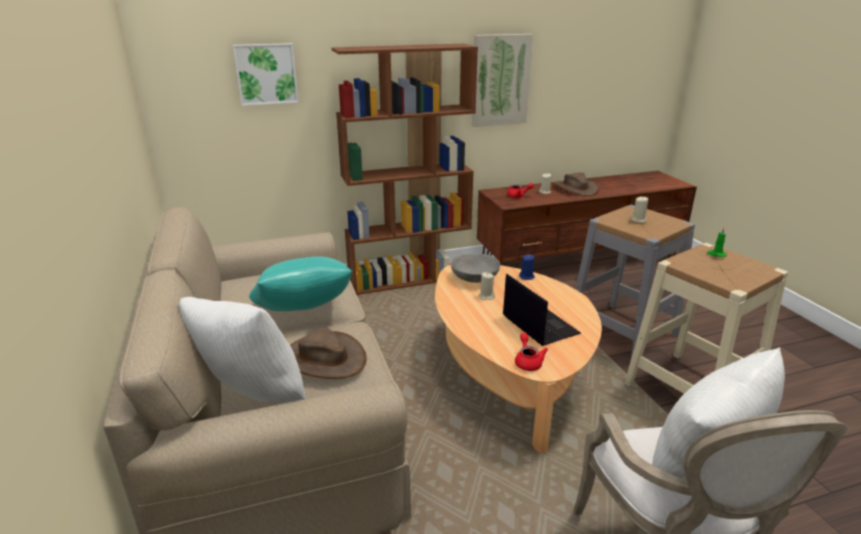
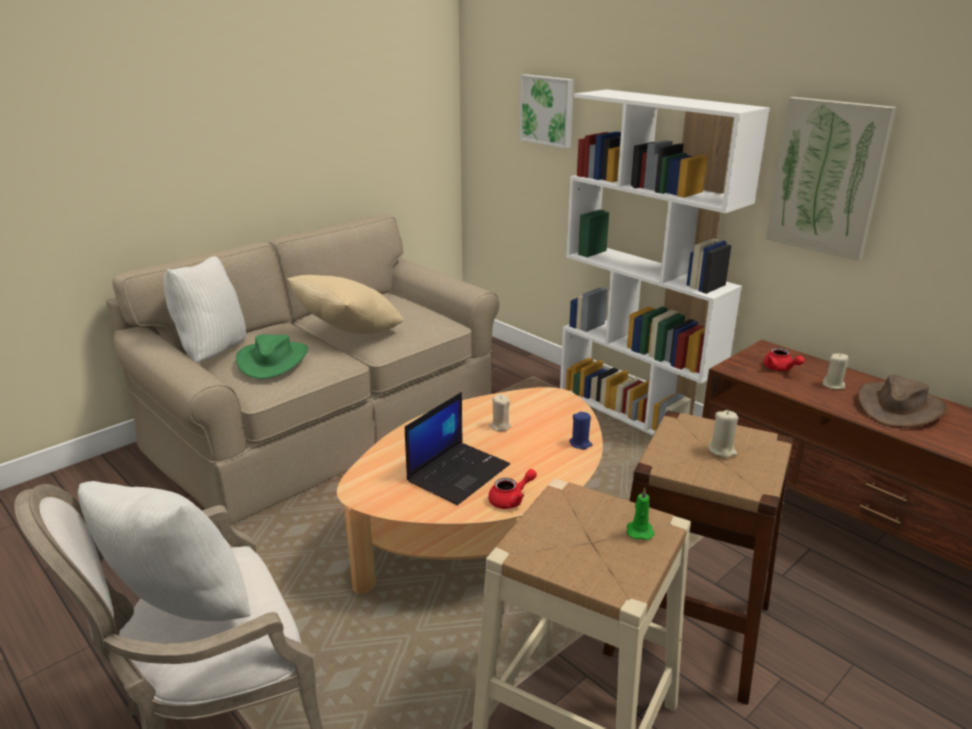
camera: 65 degrees right, 0 degrees up
turquoise pillow [249,256,352,311] -> beige pillow [287,275,404,334]
brown hat [290,328,366,379] -> green hat [236,334,308,379]
brown bookcase [331,44,478,295] -> white bookcase [560,89,770,436]
grey bowl [451,254,500,283] -> none
red teapot [515,333,548,371] -> red teapot moved to [488,469,537,509]
grey stool [575,205,695,362] -> brown stool [603,411,793,705]

